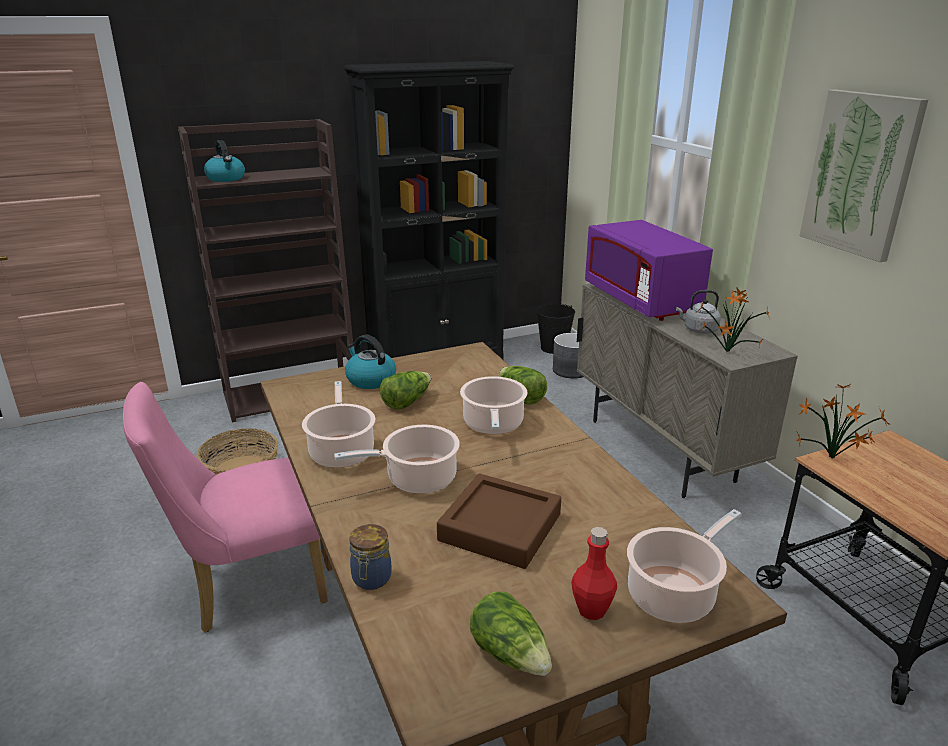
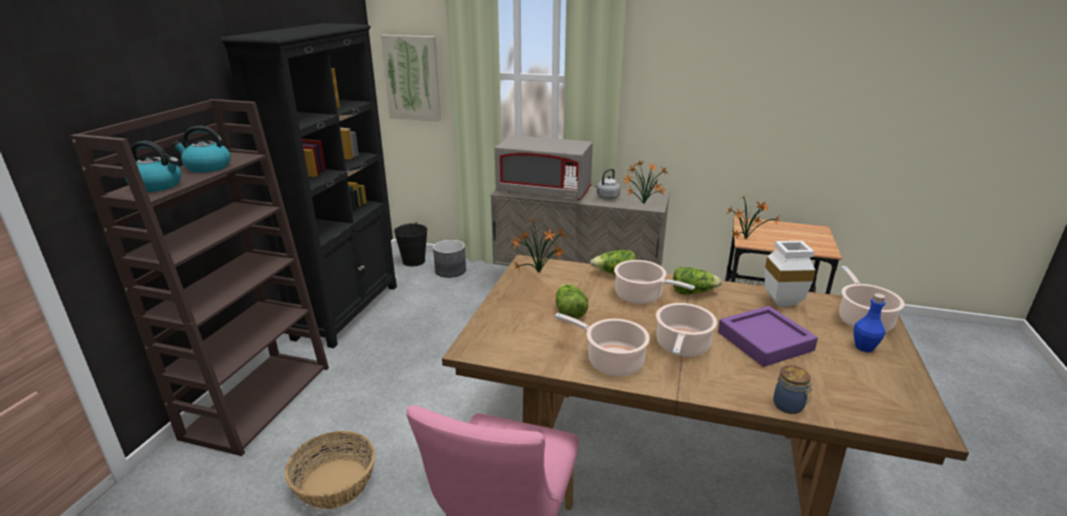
camera: 50 degrees left, 0 degrees up
kettle [345,335,396,389] -> kettle moved to [172,126,231,173]
brown tray [437,474,561,569] -> purple tray [718,306,818,367]
lettuce [470,592,552,676] -> lettuce moved to [673,267,722,295]
red bottle [571,527,617,620] -> blue bottle [854,293,885,352]
purple microwave [585,220,713,321] -> grey microwave [495,135,593,200]
picture [799,89,929,262] -> picture moved to [381,35,441,122]
none -> potted plant [511,218,567,273]
none -> white vase [765,241,816,307]

